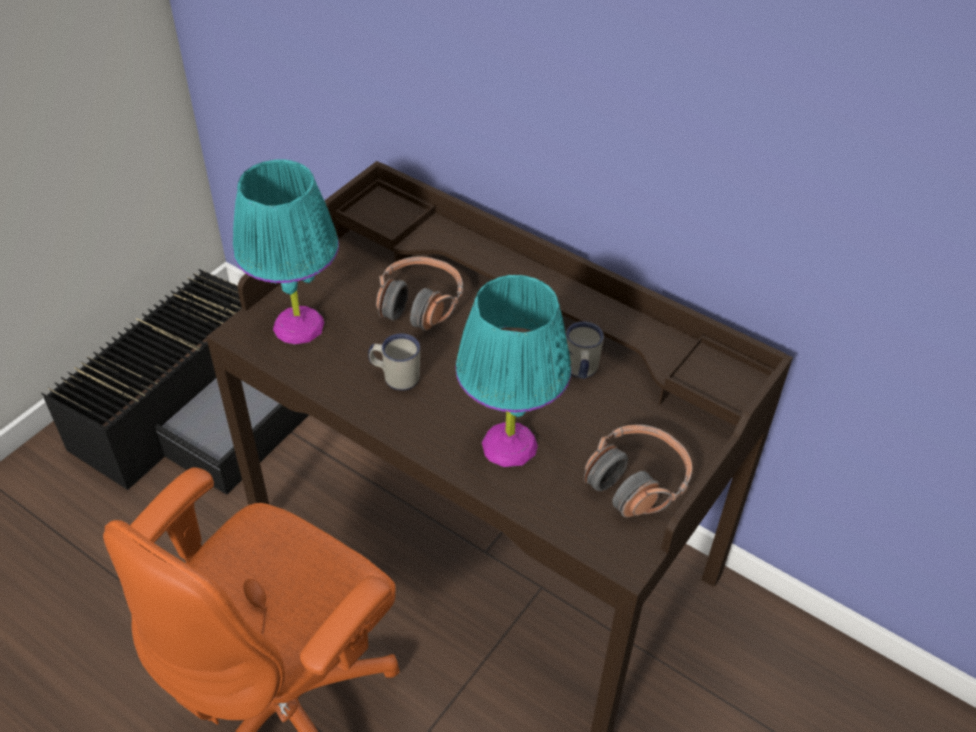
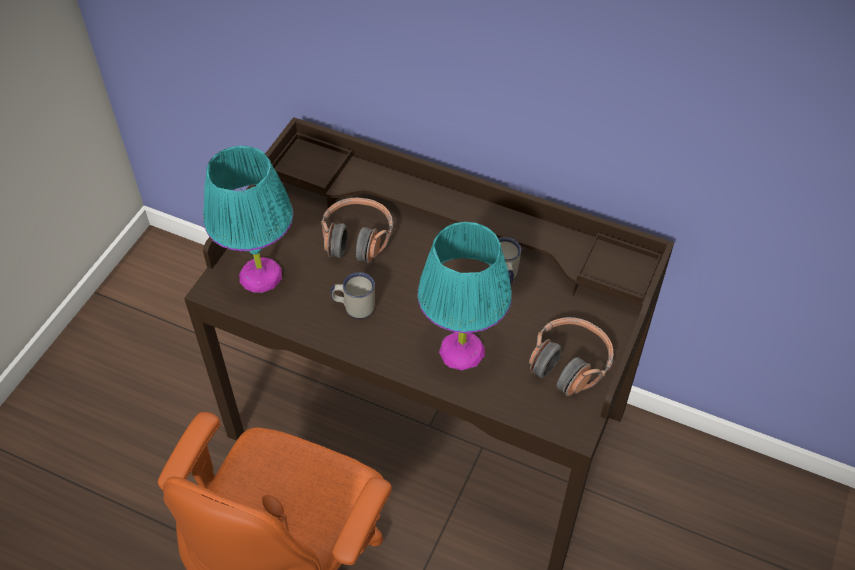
camera: 10 degrees left, 5 degrees up
black storage box [41,269,309,495] -> none

